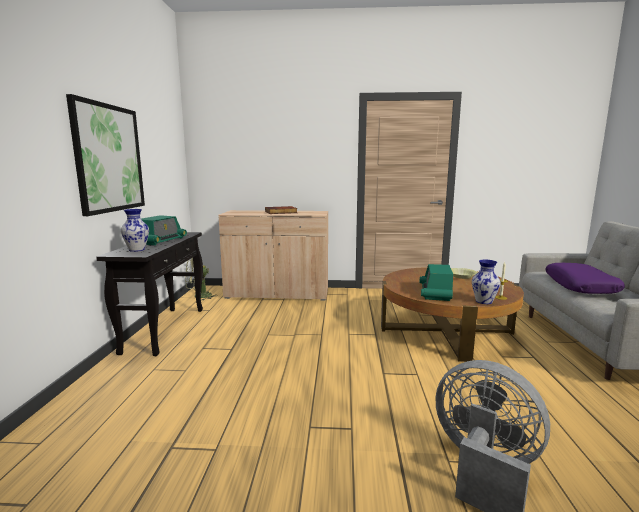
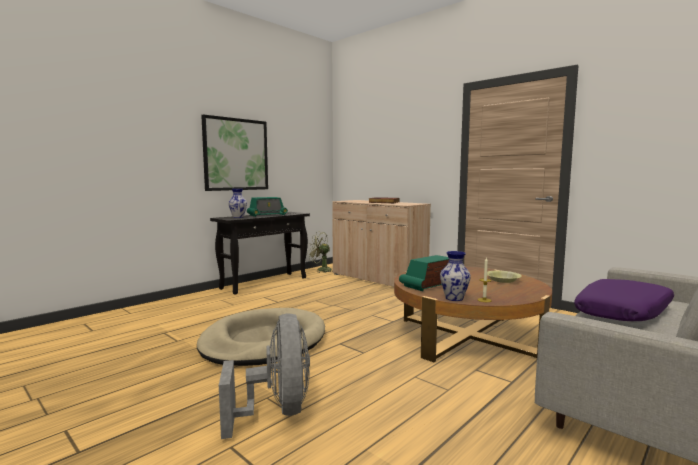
camera: 40 degrees right, 5 degrees down
none -> beige dog bed [197,308,325,366]

